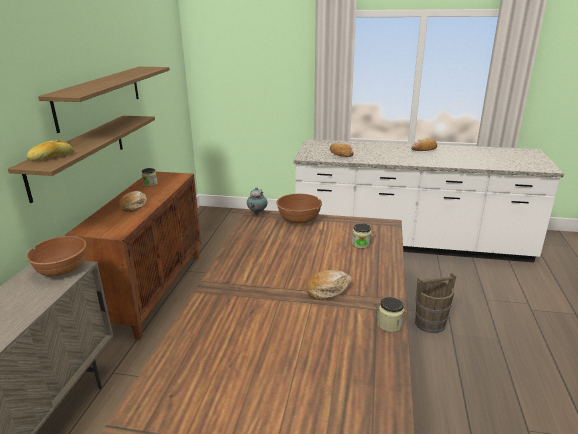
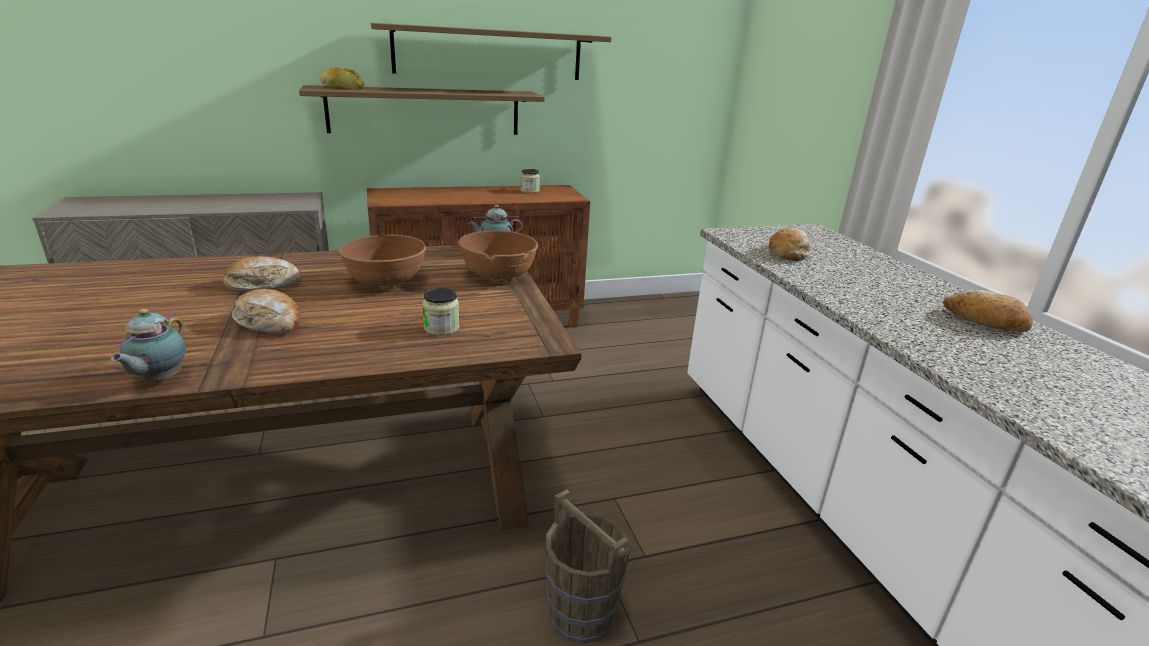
camera: 60 degrees right, 0 degrees up
brown bowl [26,236,86,276] -> brown bowl moved to [339,235,426,288]
bread [119,191,147,212] -> bread moved to [223,256,302,292]
jar [378,297,404,332] -> teapot [111,309,186,382]

